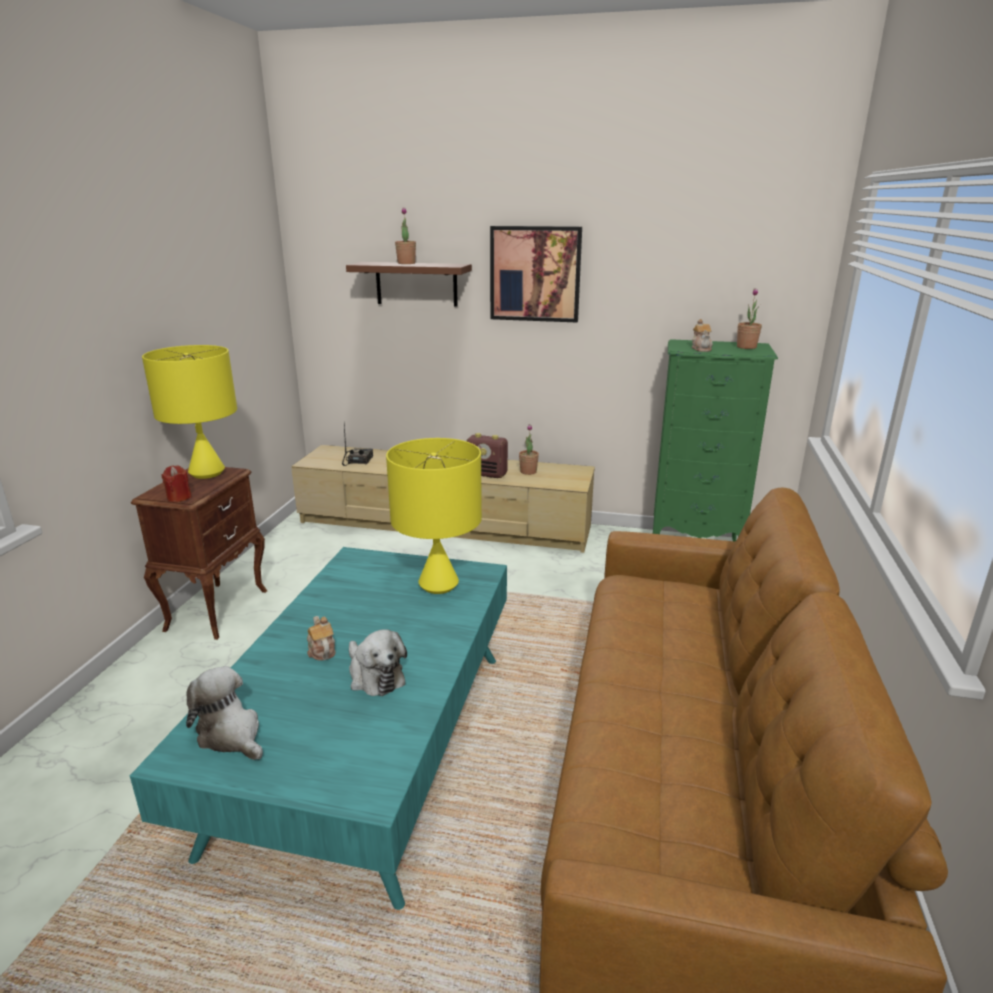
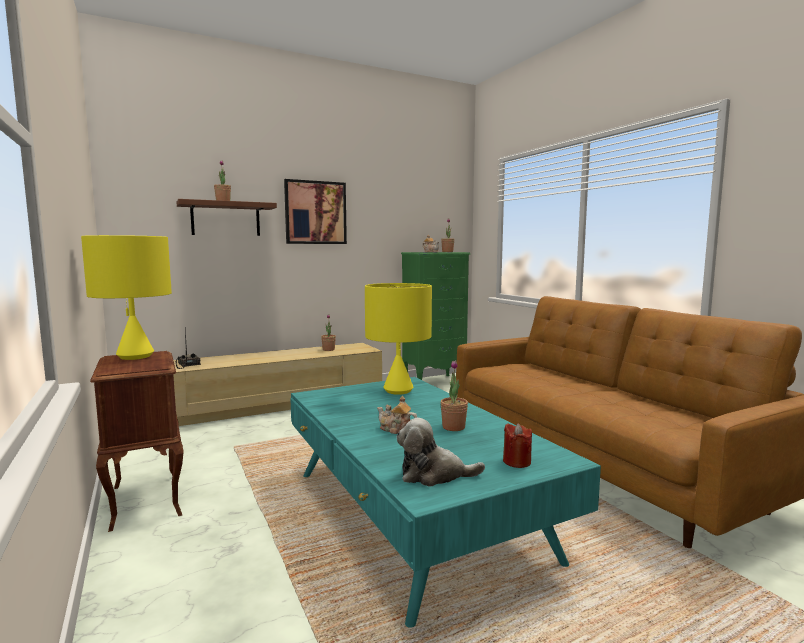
camera: 40 degrees left, 15 degrees down
red candle [161,465,192,502] -> red candle moved to [503,423,532,468]
plush toy [349,629,407,696] -> potted plant [441,360,468,431]
radio [466,433,508,478] -> none

